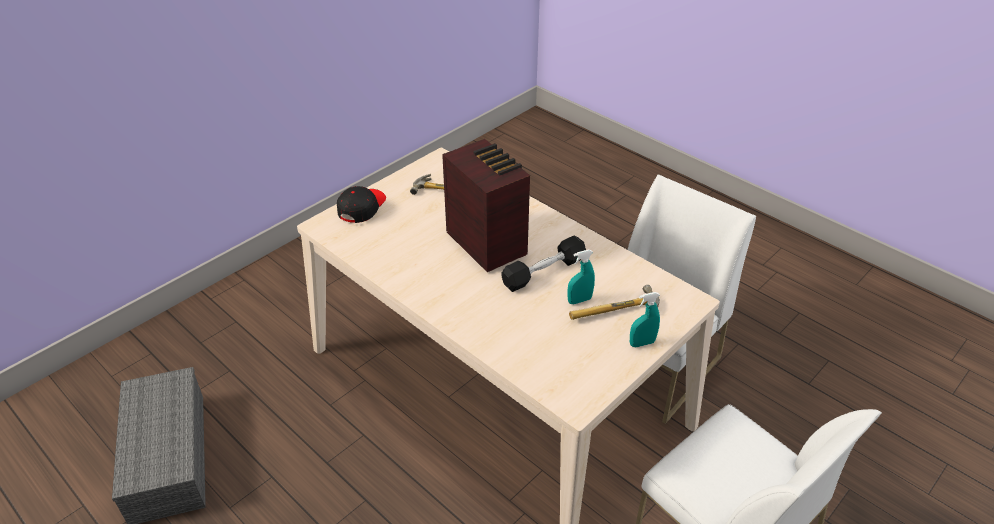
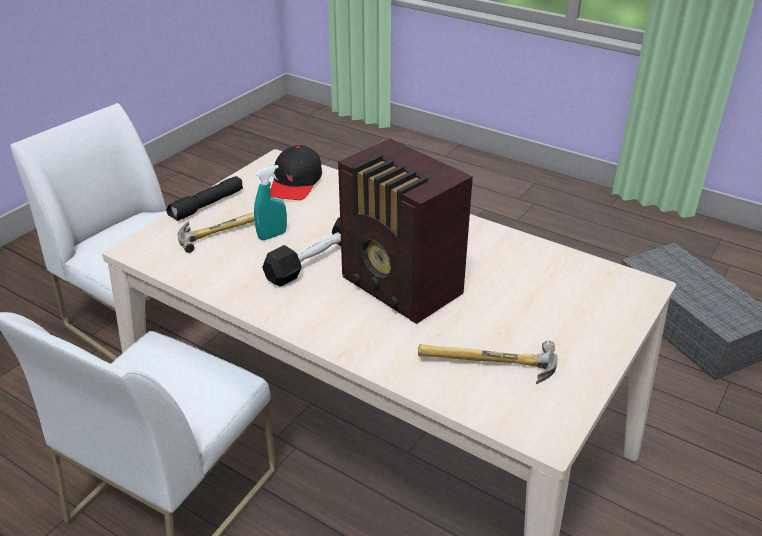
camera: 170 degrees right, 5 degrees down
black cap [337,186,386,223] -> black cap moved to [270,145,322,200]
turquoise spray bottle [630,292,660,347] -> black flashlight [166,176,243,221]

